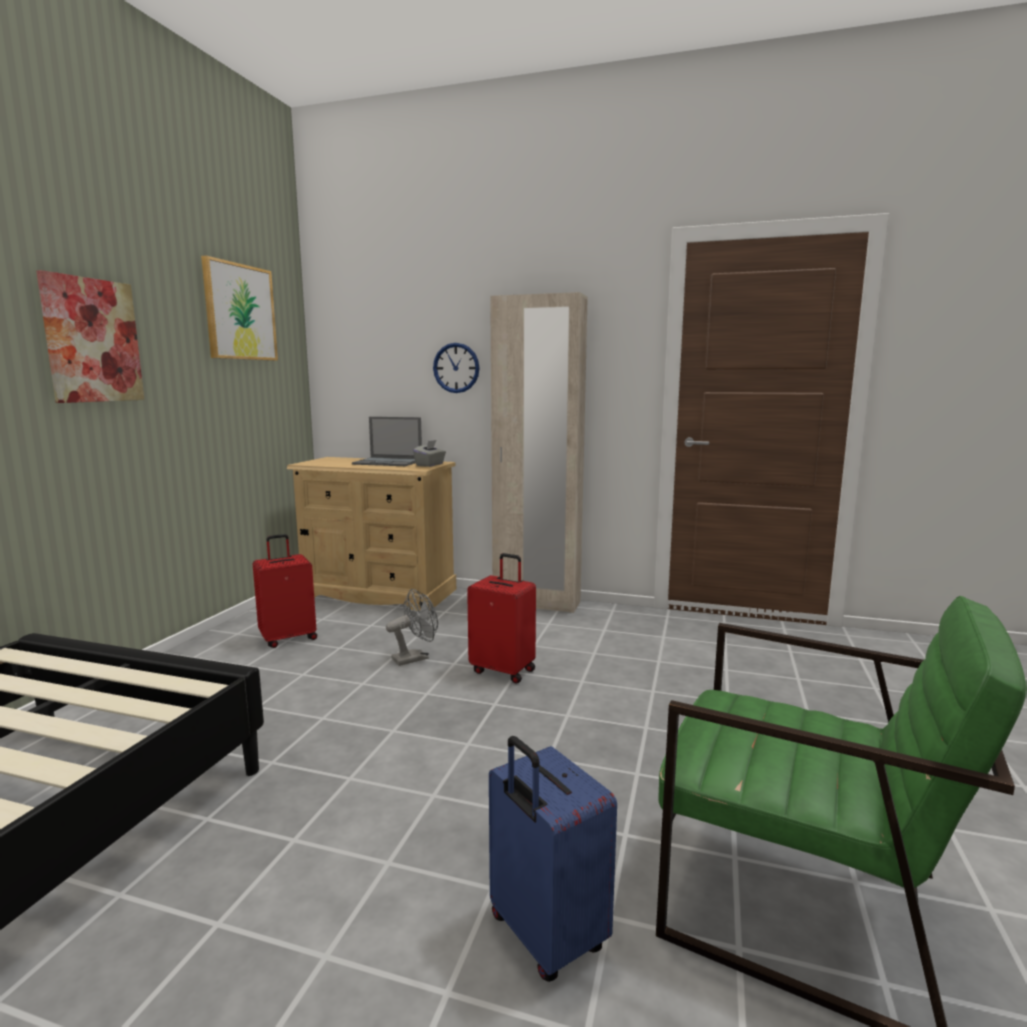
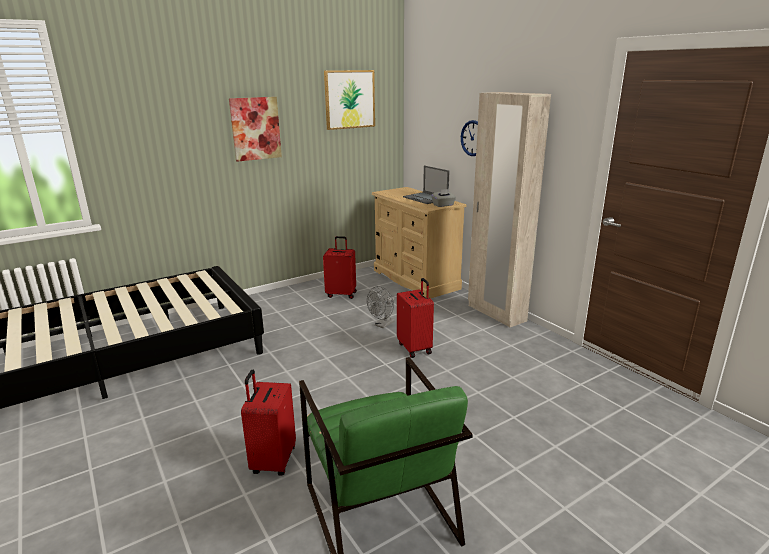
camera: 40 degrees right, 10 degrees up
grey fan [386,589,438,666] -> grey fan turned 120 degrees clockwise [367,286,395,328]
blue suitcase [489,736,617,982] -> red suitcase [241,370,296,476]

